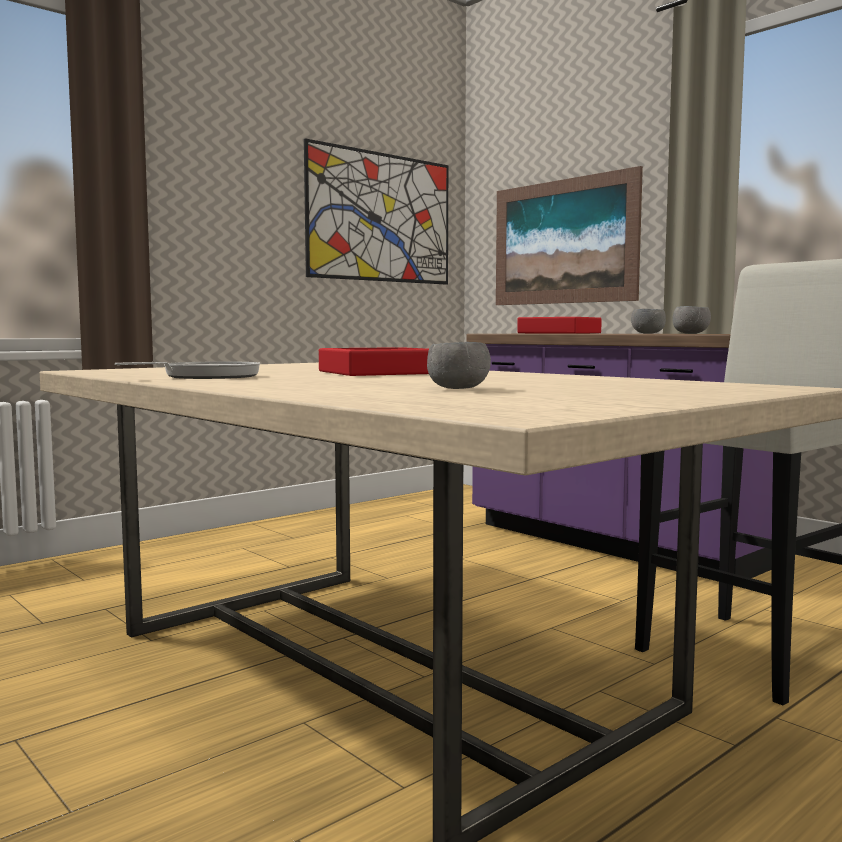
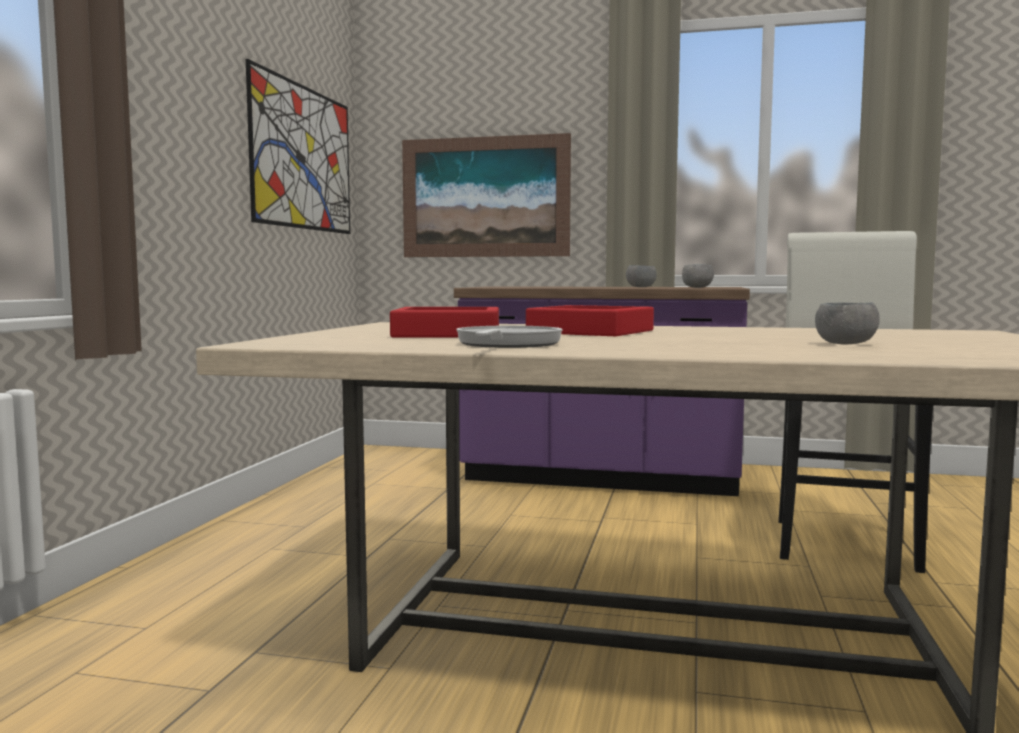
camera: 35 degrees left, 0 degrees up
red tray [517,317,602,333] -> red tray moved to [390,307,499,338]

